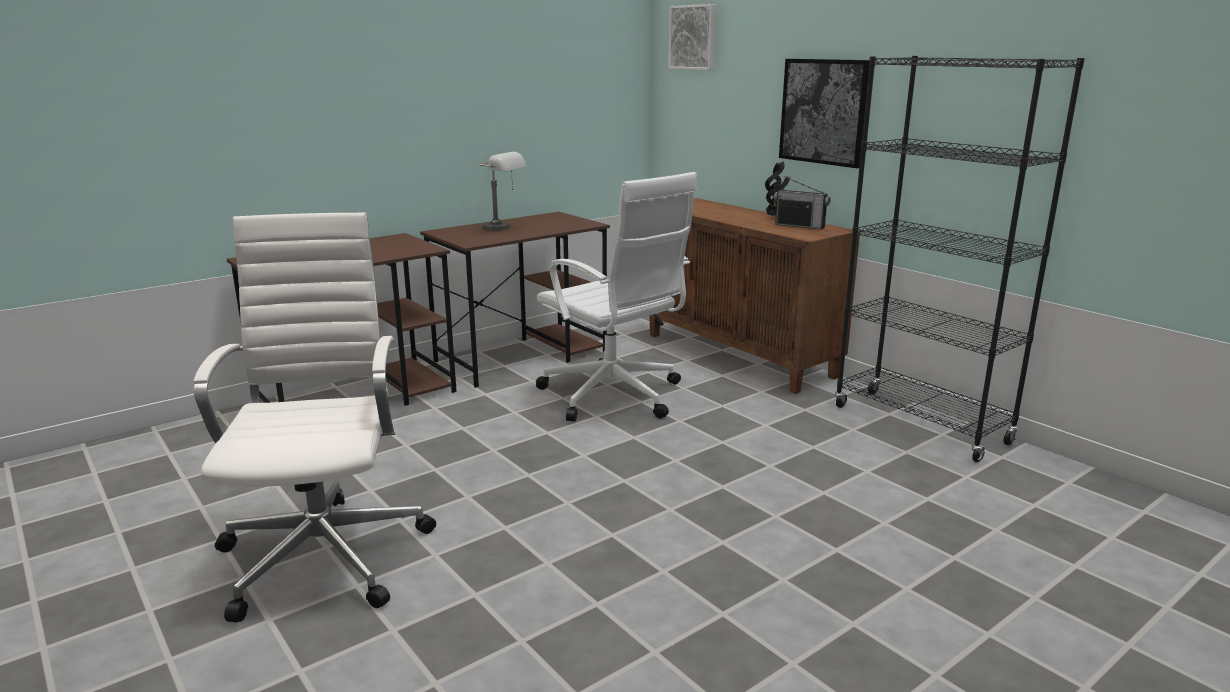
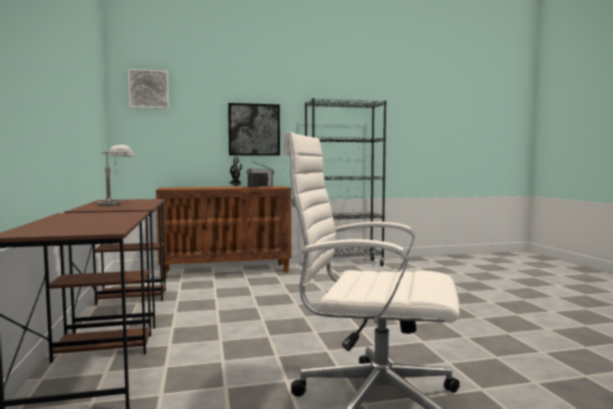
camera: 65 degrees left, 15 degrees down
white office chair [536,172,698,422] -> none

